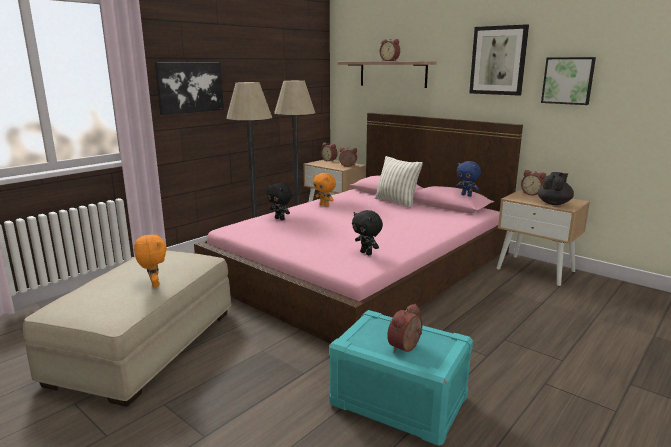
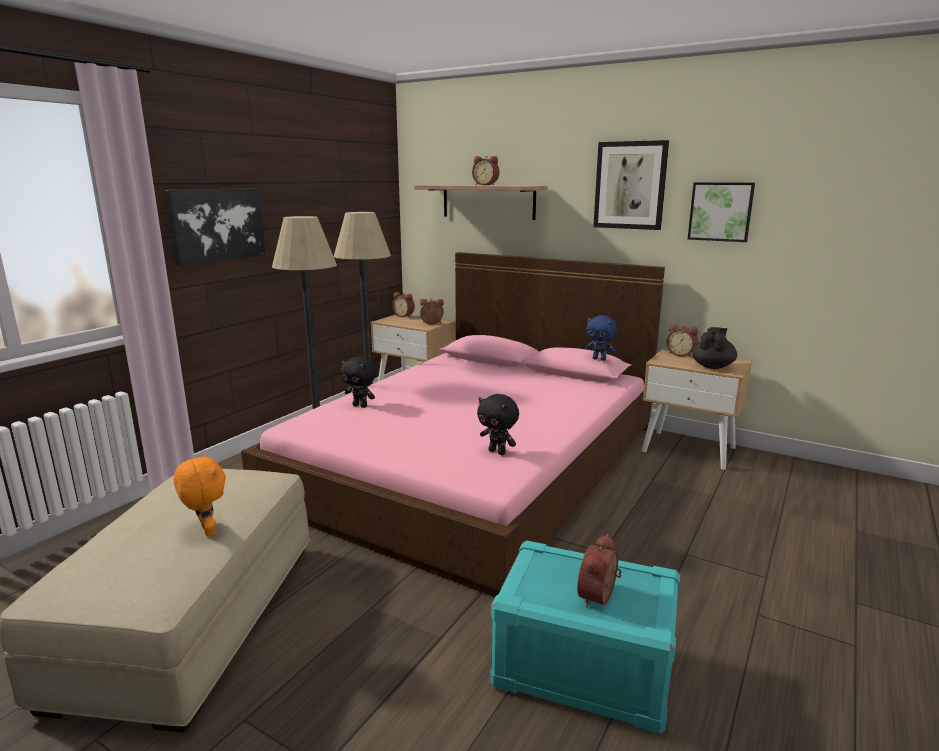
camera: 10 degrees left, 0 degrees up
orange plush toy [313,173,336,207] -> none
pillow [375,156,423,208] -> none

